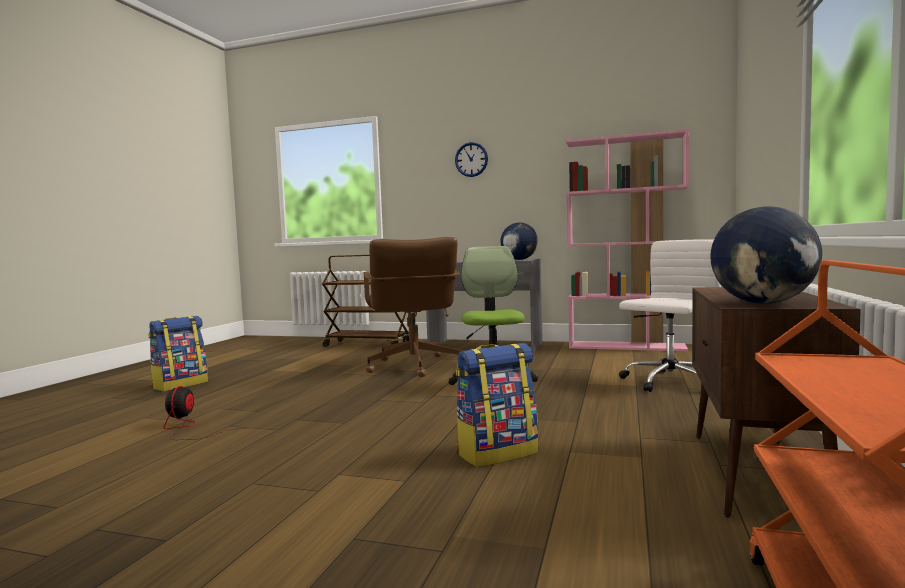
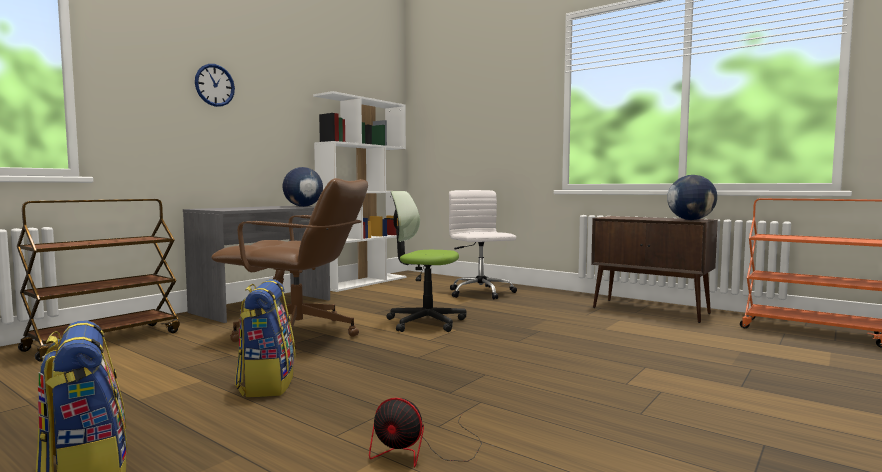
camera: 70 degrees left, 0 degrees up
backpack [456,343,538,467] -> backpack moved to [235,279,296,397]
pink bookcase [566,129,689,351] -> white bookcase [313,91,407,292]

